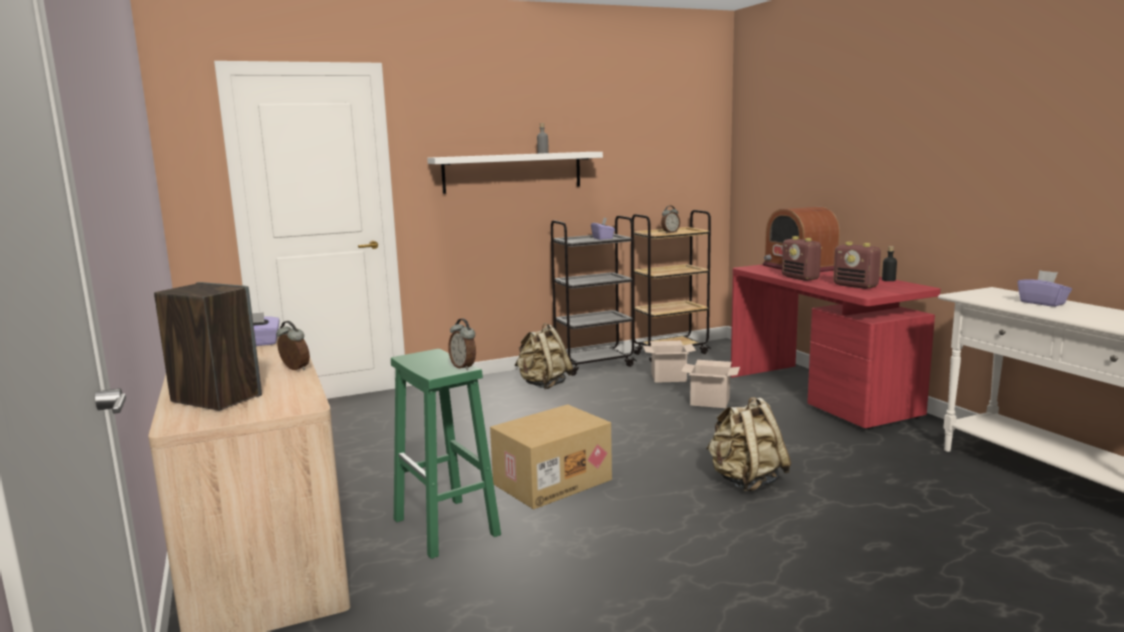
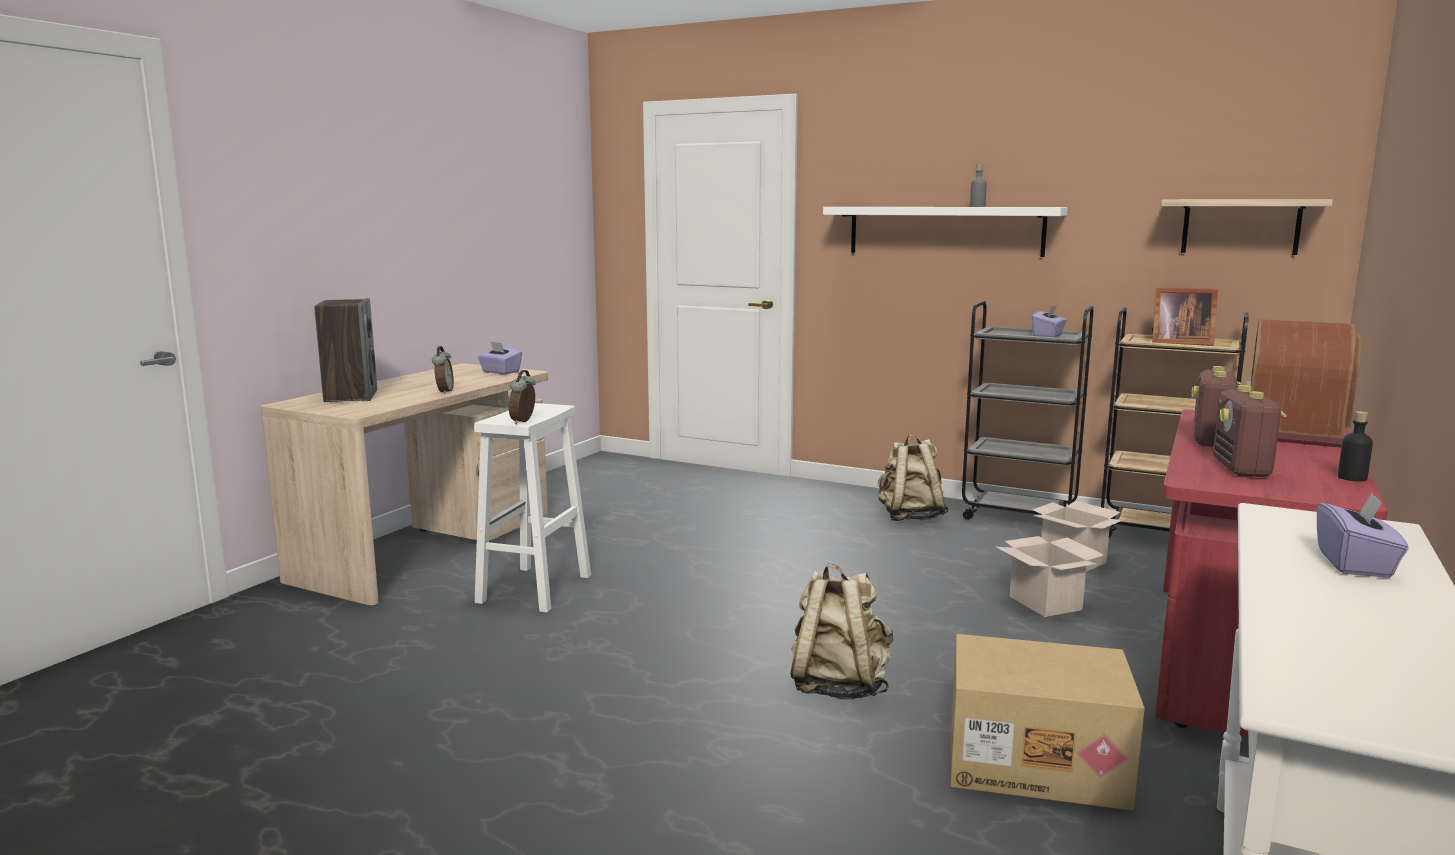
camera: 50 degrees right, 0 degrees up
green stool [391,349,501,559] -> white stool [474,403,591,613]
cardboard box [490,404,612,509] -> cardboard box moved to [950,634,1145,811]
alarm clock [661,206,680,233] -> picture frame [1152,287,1218,346]
none -> shelf [1161,199,1333,255]

